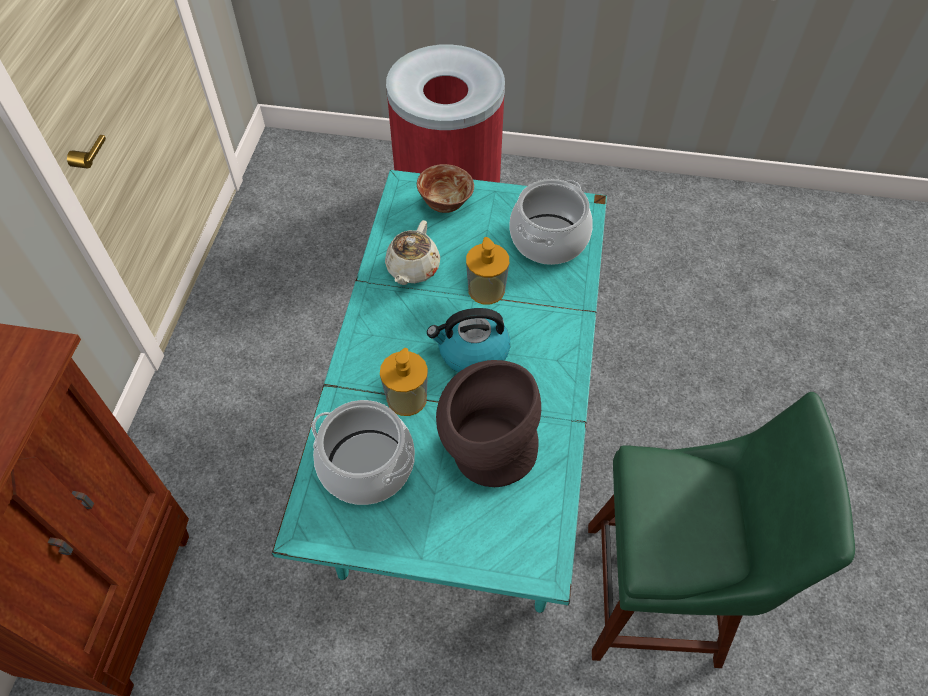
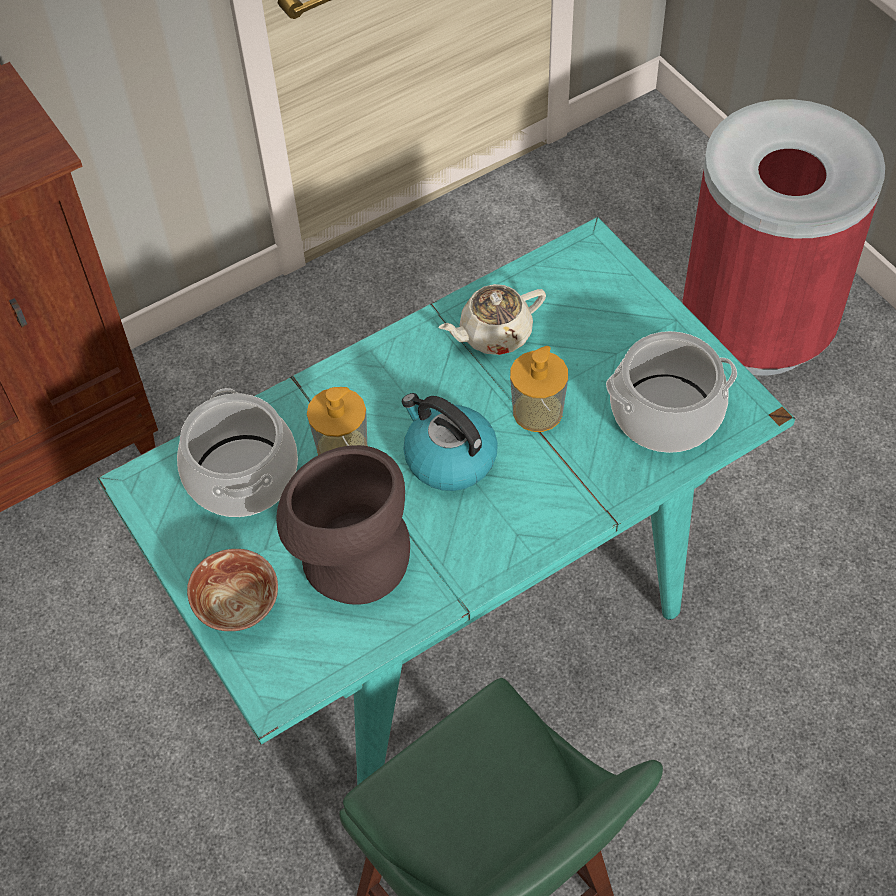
camera: 50 degrees right, 0 degrees up
bowl [417,164,474,213] -> bowl moved to [187,549,278,631]

